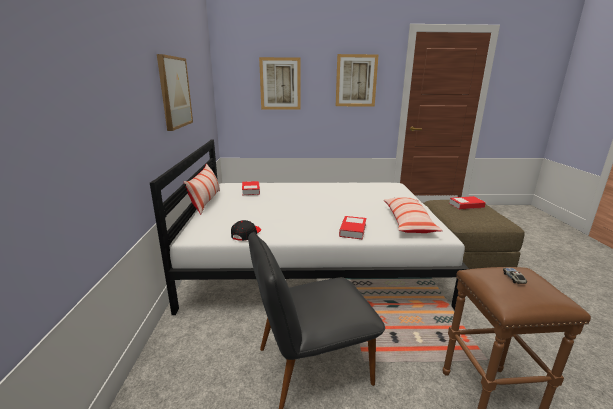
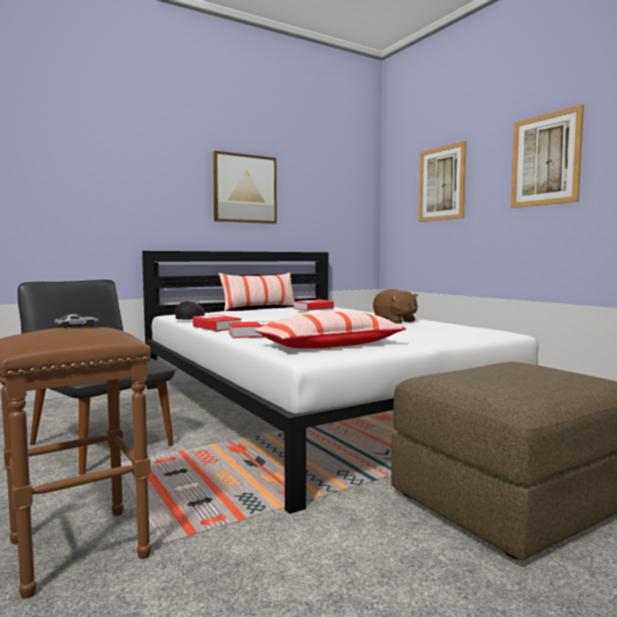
camera: 60 degrees right, 15 degrees down
book [449,196,486,210] -> book moved to [193,315,241,331]
none -> brown plush toy [373,289,418,324]

